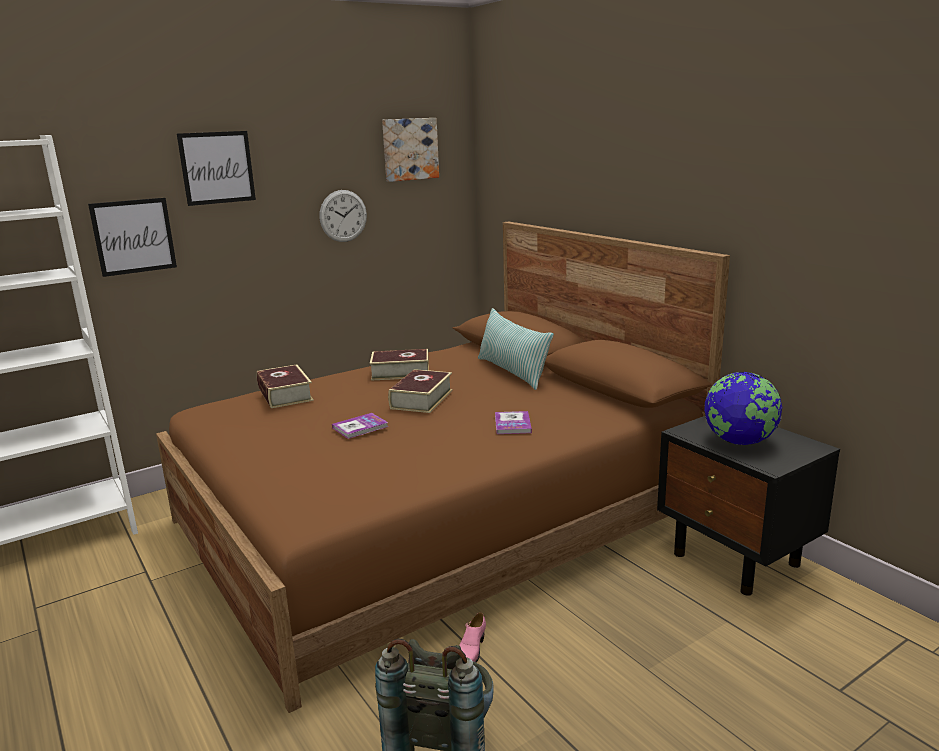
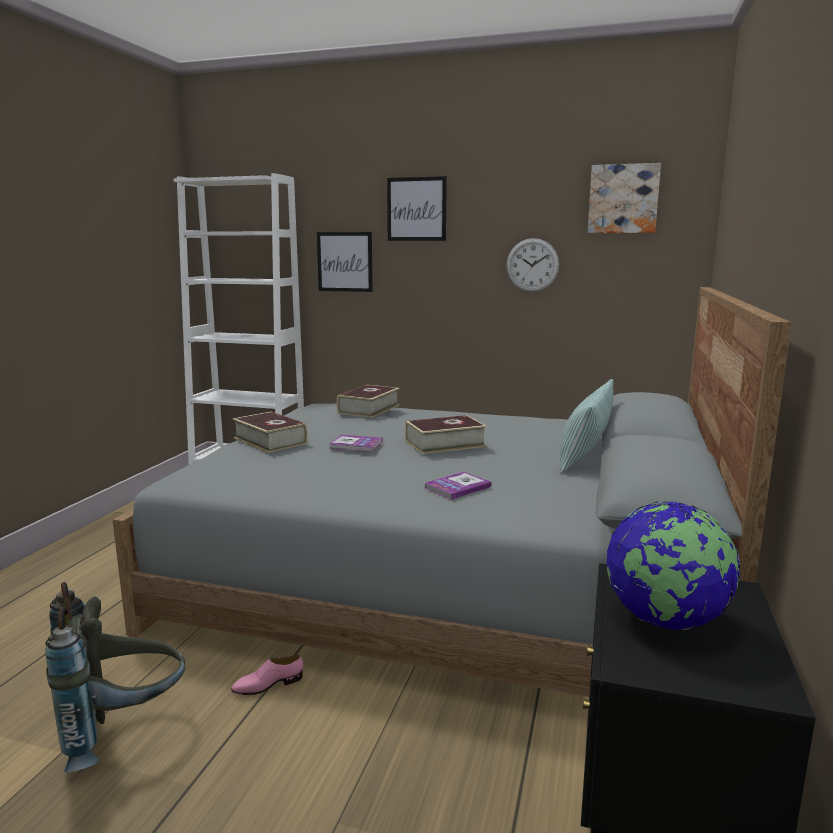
camera: 50 degrees right, 5 degrees down
brown bed [156,221,730,713] -> grey bed [113,287,792,697]
book [370,349,429,381] -> book moved to [232,412,308,453]

